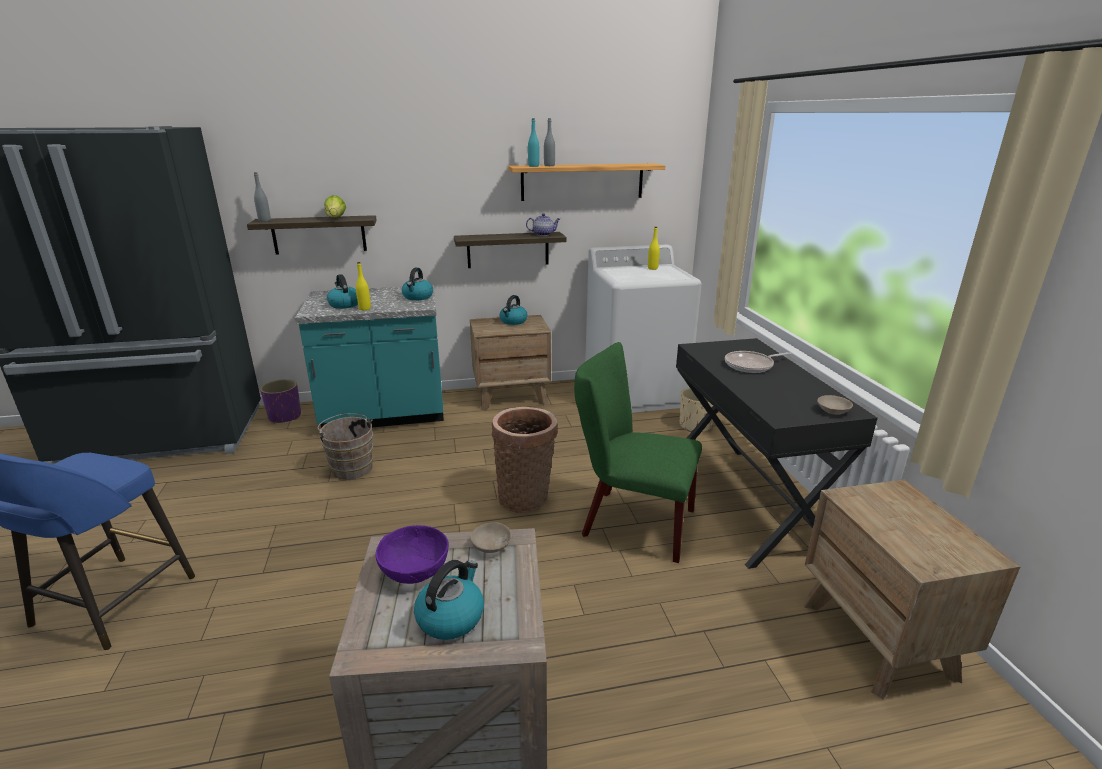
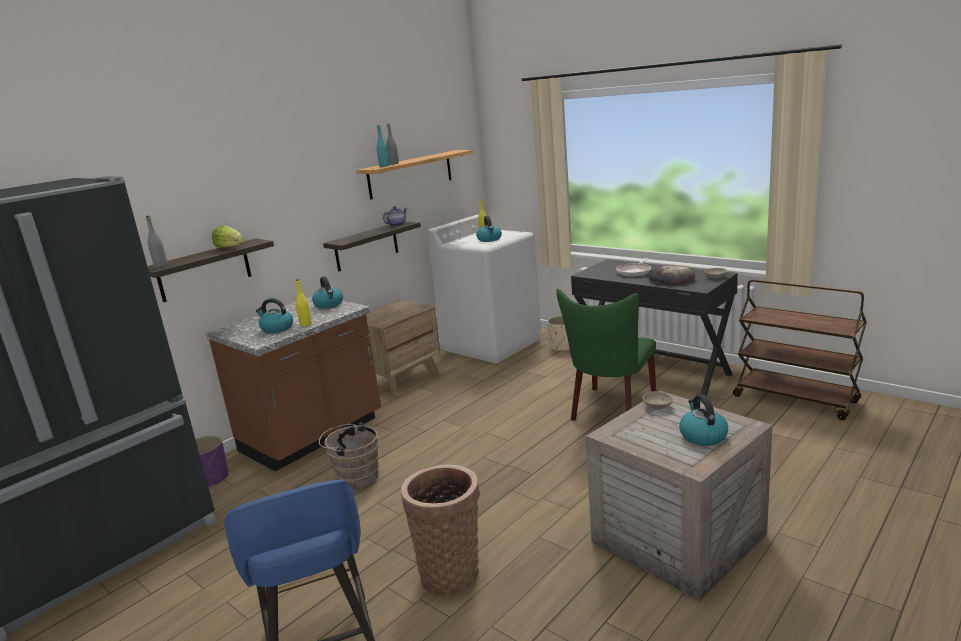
camera: 35 degrees left, 5 degrees down
turquoise counter [295,285,444,428] -> brown counter [206,296,381,472]
purple bowl [375,525,449,584] -> none
basket [491,407,558,513] -> basket moved to [401,465,480,598]
kettle [499,295,528,325] -> kettle moved to [476,216,502,242]
green chair [574,342,702,563] -> green chair turned 45 degrees counterclockwise [556,289,656,421]
brown nightstand [804,479,1021,699] -> brown cart [733,279,867,420]
none -> bread [648,265,695,285]

